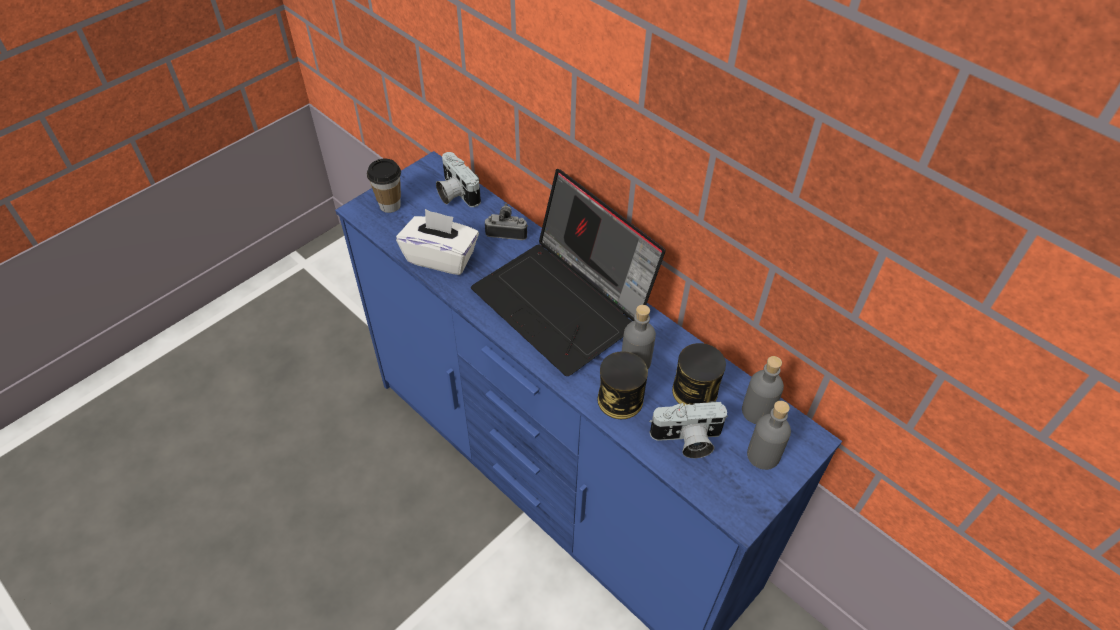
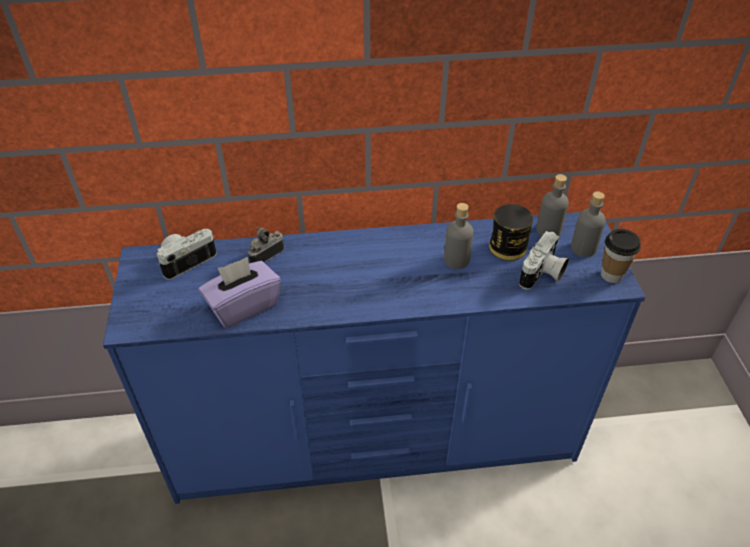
camera: 50 degrees left, 5 degrees down
cup [367,159,401,213] -> cup moved to [601,229,641,283]
white tissue box [396,209,479,275] -> purple tissue box [198,257,281,328]
camera [436,152,481,207] -> camera turned 135 degrees clockwise [157,229,217,280]
laptop [471,169,666,376] -> none
can [597,351,648,419] -> none

